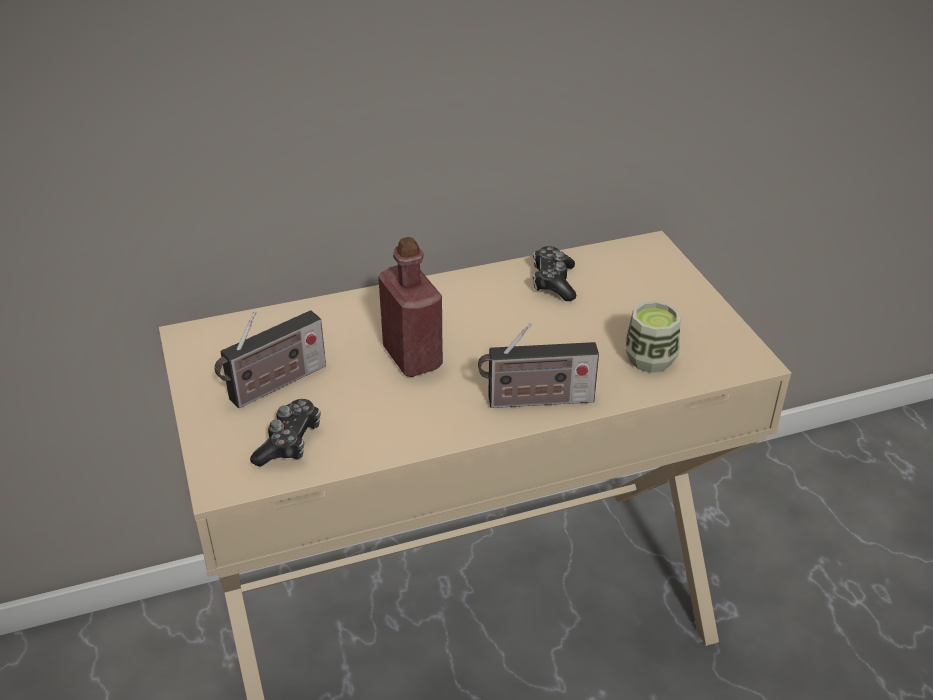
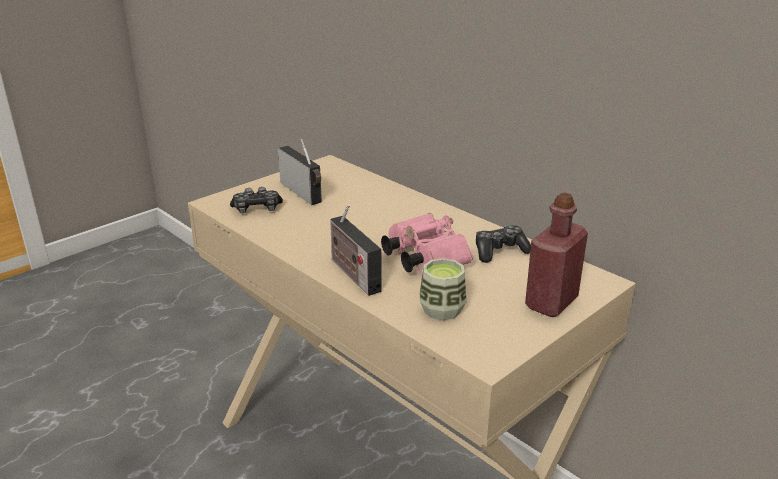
camera: 65 degrees right, 10 degrees down
radio [214,310,326,408] -> radio turned 150 degrees counterclockwise [278,139,322,205]
red bottle [378,237,443,377] -> red bottle moved to [525,192,588,317]
none -> pink binoculars [381,213,473,274]

